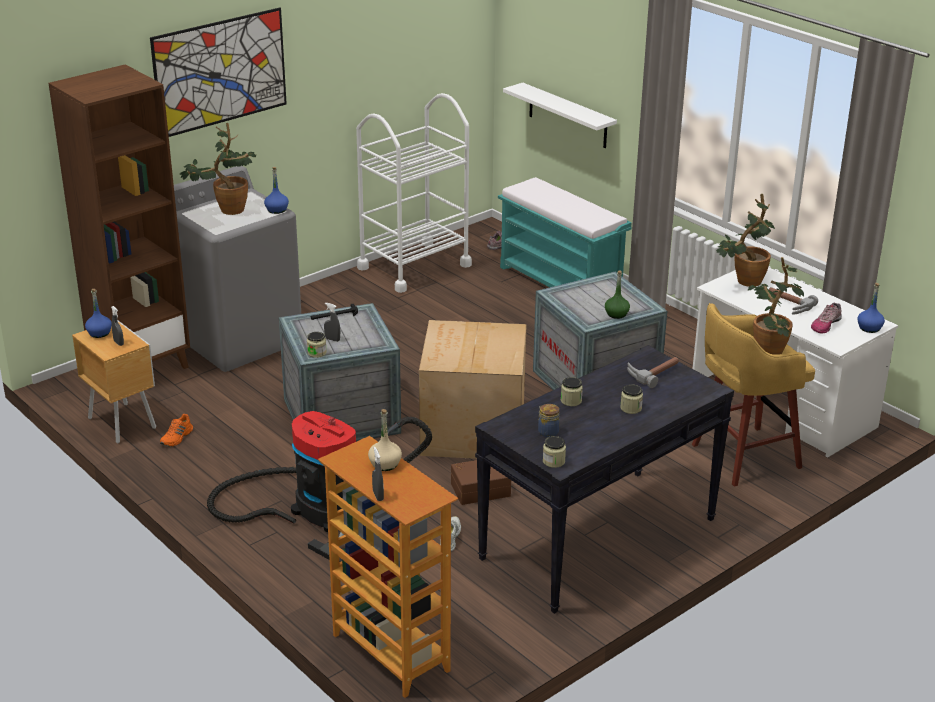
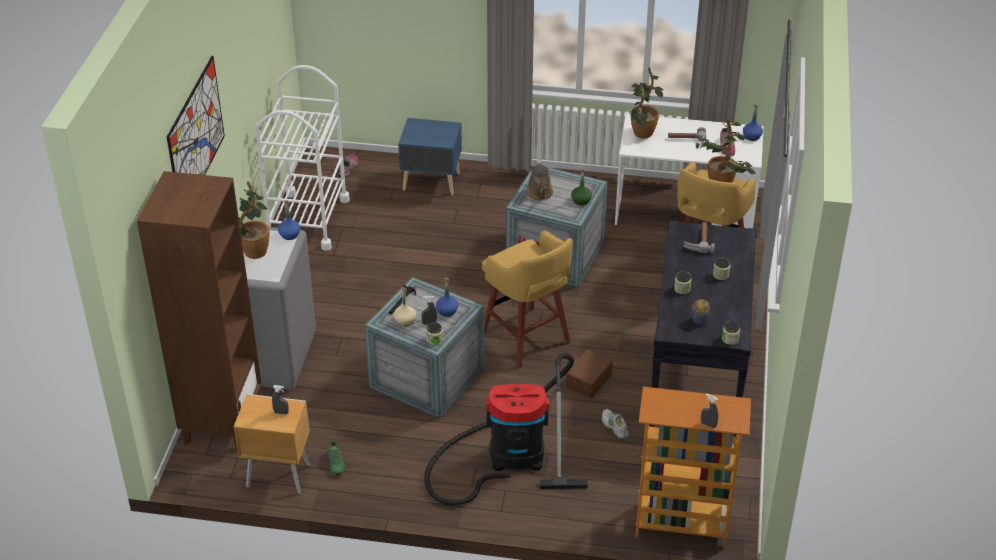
camera: 40 degrees left, 10 degrees up
blue bottle [85,289,112,338] -> blue bottle moved to [436,278,458,317]
orange shoe [160,414,193,446] -> green shoe [328,440,345,475]
beige bottle [368,409,402,471] -> beige bottle moved to [394,287,416,326]
cardboard box [419,320,527,459] -> yellow stool [482,230,573,368]
turquoise bench [498,177,632,287] -> blue nightstand [398,118,462,195]
white shelf [503,83,617,148] -> none
none -> brown watering can [526,160,553,201]

